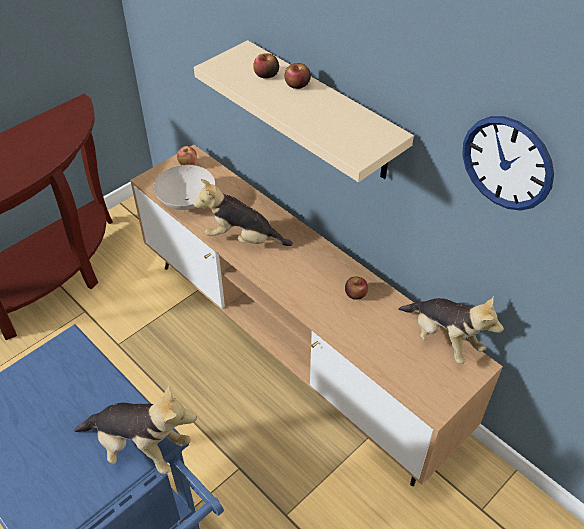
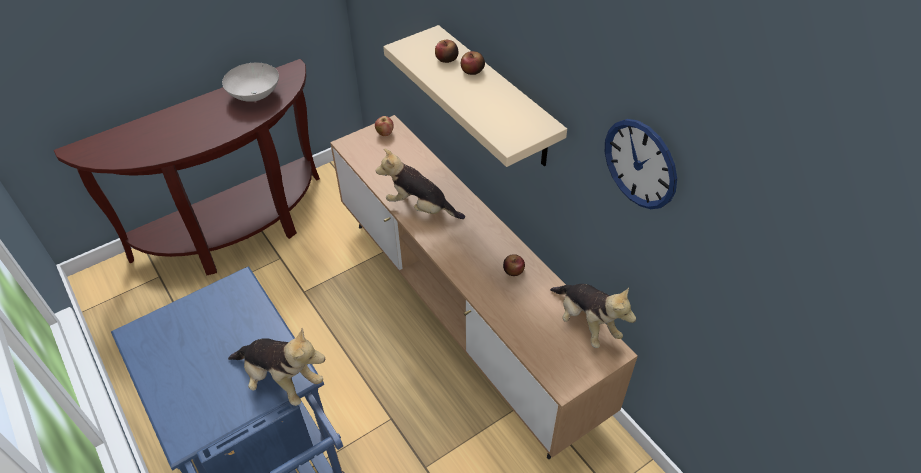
camera: 10 degrees right, 0 degrees up
white bowl [154,165,215,210] -> white bowl moved to [222,63,279,102]

